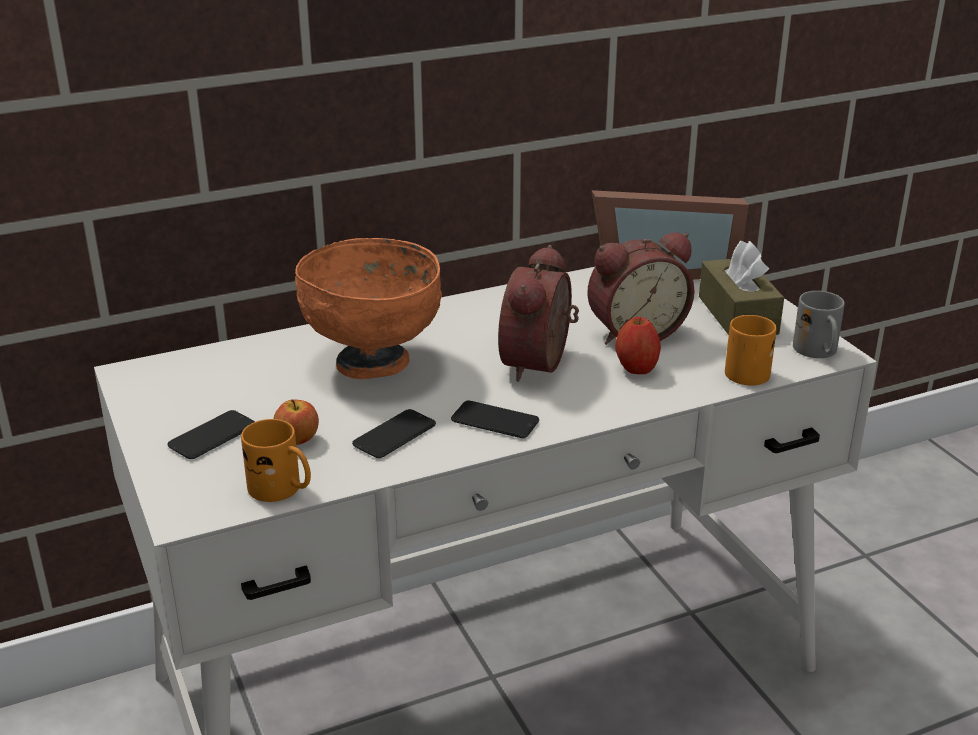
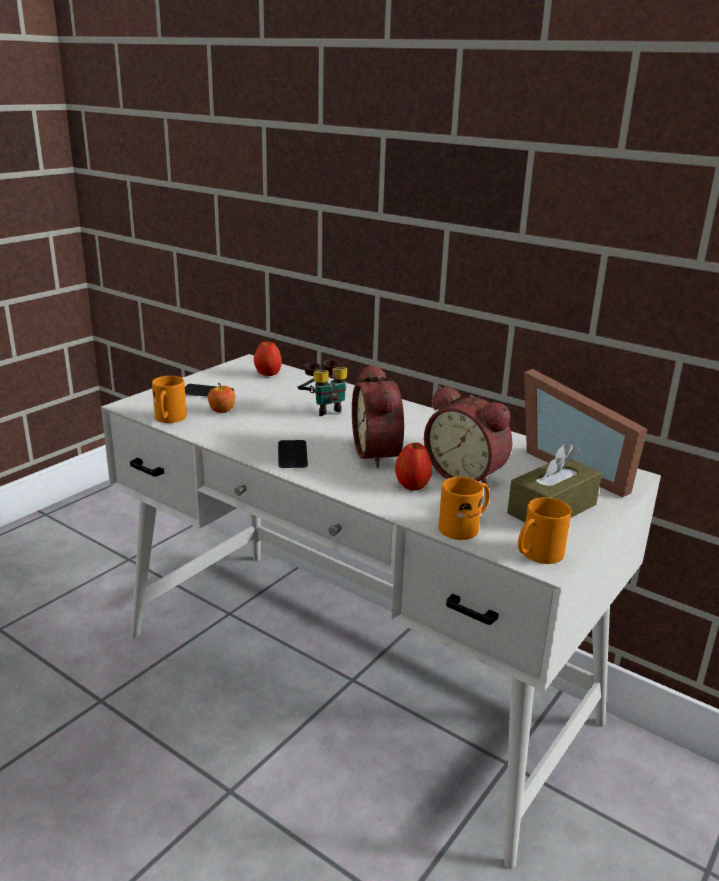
camera: 60 degrees right, 5 degrees down
orange bowl [295,238,442,379] -> binoculars [297,360,347,416]
phone [352,409,436,458] -> none
alarm clock [498,245,579,382] -> alarm clock turned 90 degrees counterclockwise [352,364,404,468]
grey mug [793,291,845,358] -> orange mug [518,497,571,564]
none -> apple [254,341,282,376]

